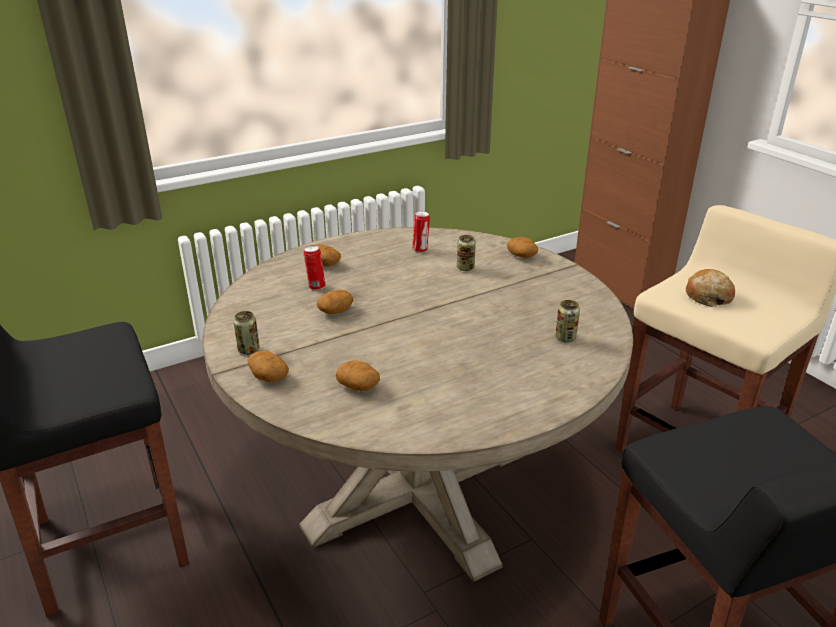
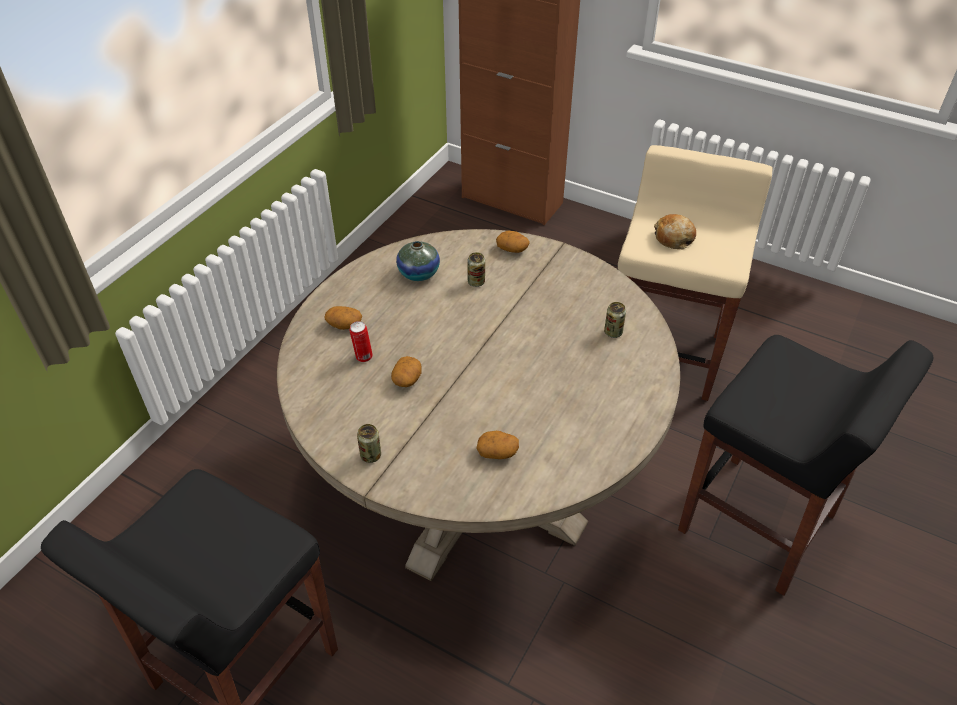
camera: 30 degrees left, 15 degrees up
potato [248,351,289,382] -> none
can [412,211,430,253] -> vase [396,241,440,281]

